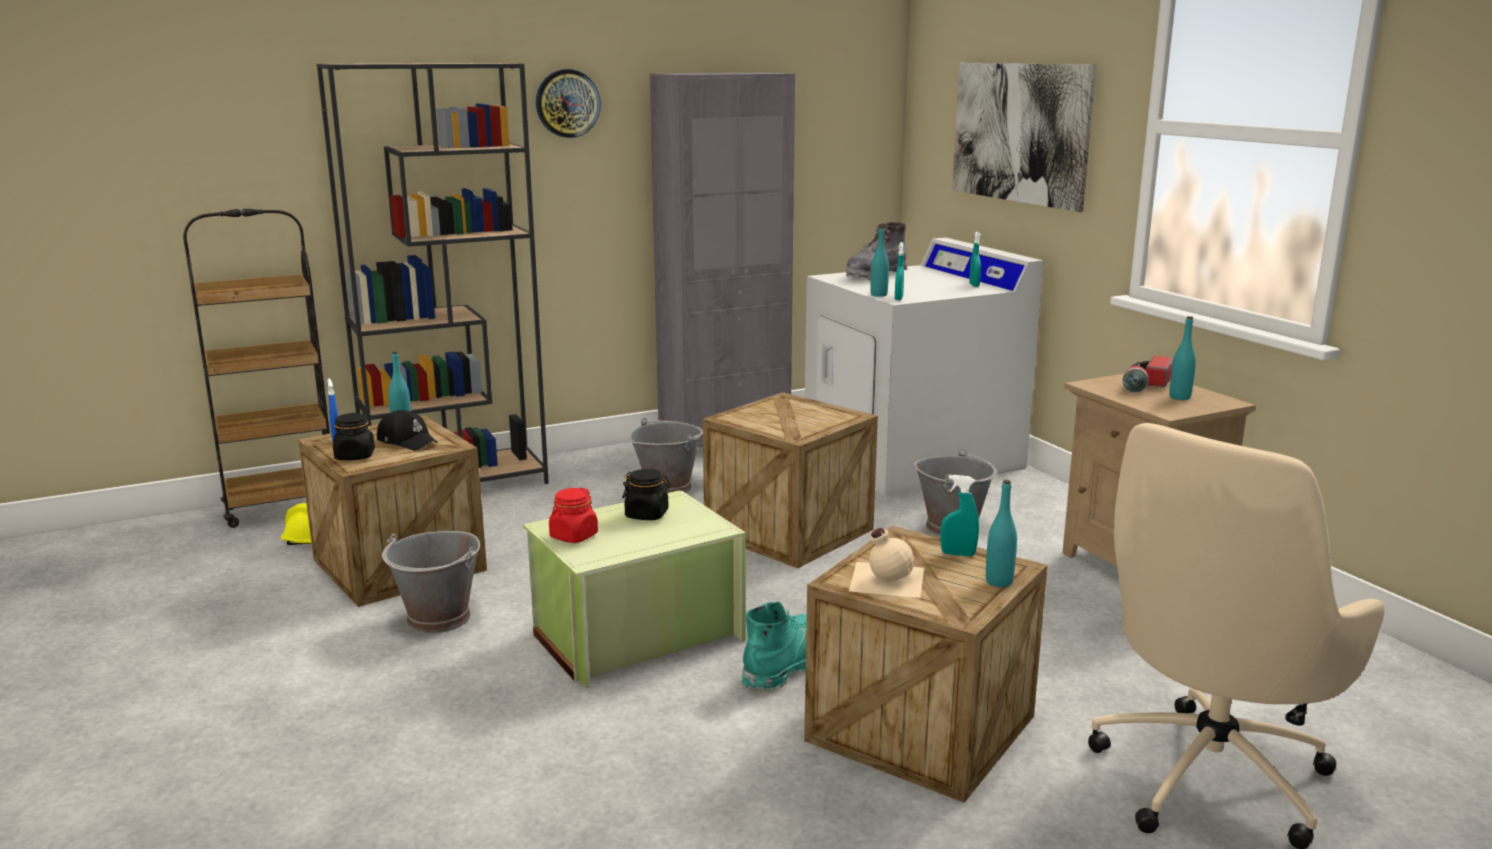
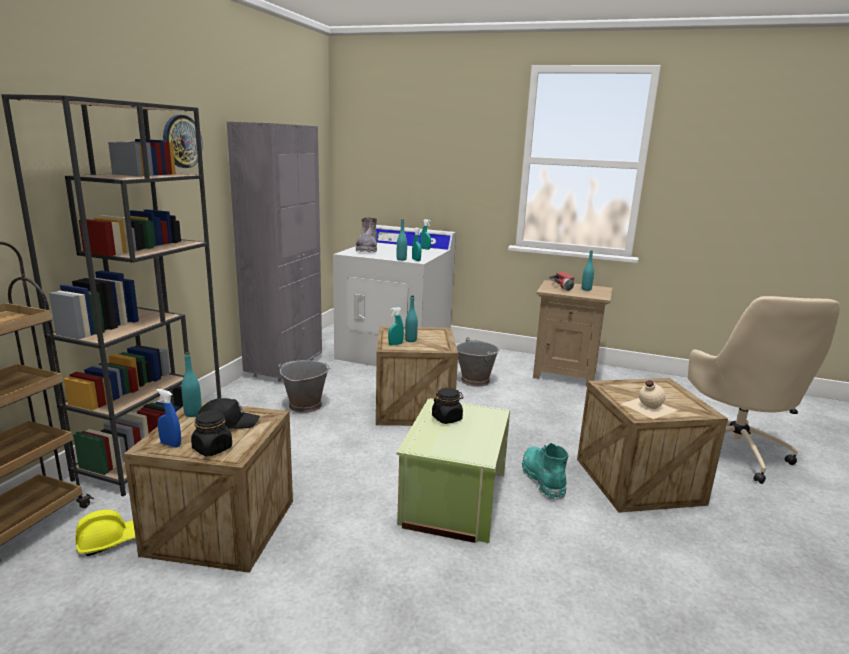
camera: 45 degrees left, 0 degrees up
grey bucket [382,531,480,633] -> none
red jar [549,488,598,543] -> none
turquoise spray bottle [941,475,979,556] -> turquoise spray bottle moved to [388,307,404,346]
picture [952,63,1096,212] -> none
turquoise bottle [986,480,1017,587] -> turquoise bottle moved to [405,295,418,342]

